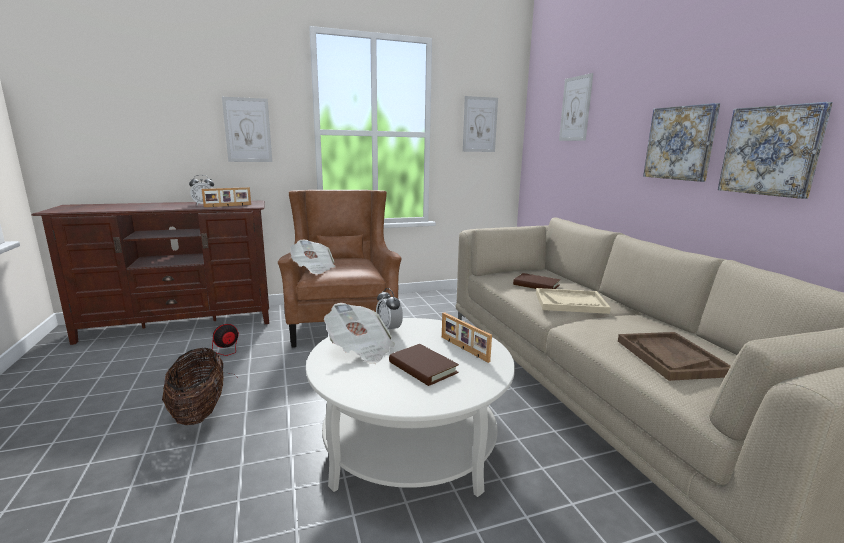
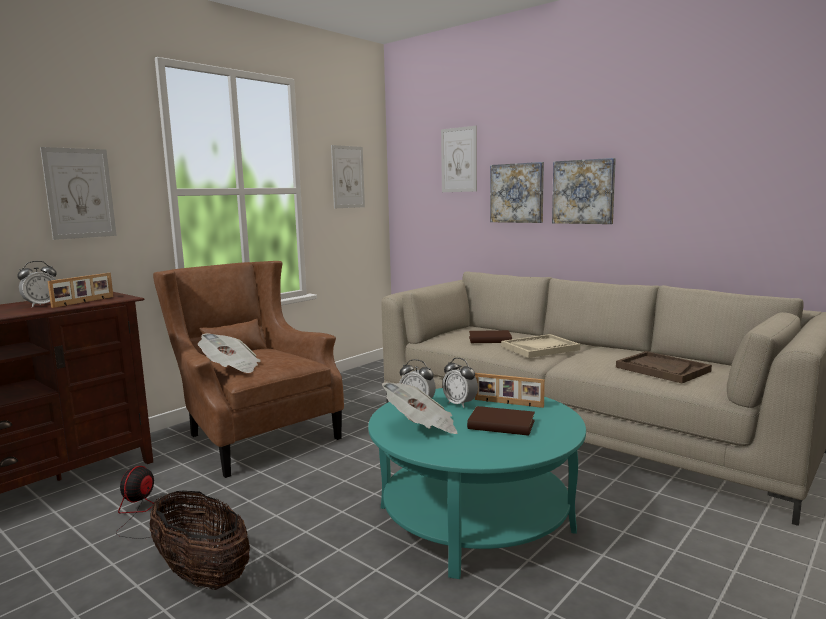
camera: 30 degrees left, 5 degrees down
white coffee table [306,318,515,497] -> turquoise coffee table [368,388,586,579]
picture [718,102,833,199] -> picture moved to [490,162,544,223]
none -> alarm clock [443,358,478,408]

